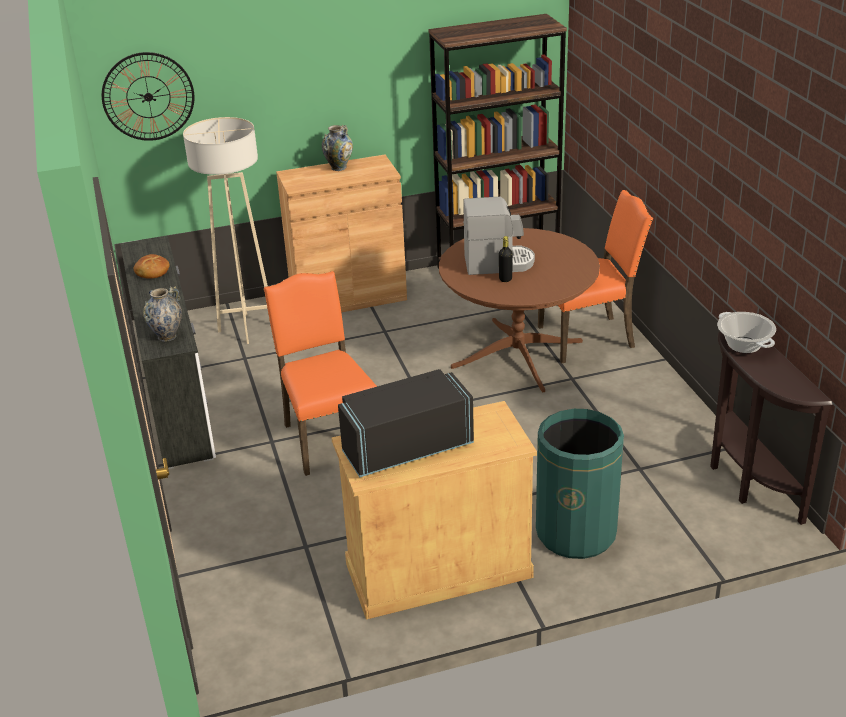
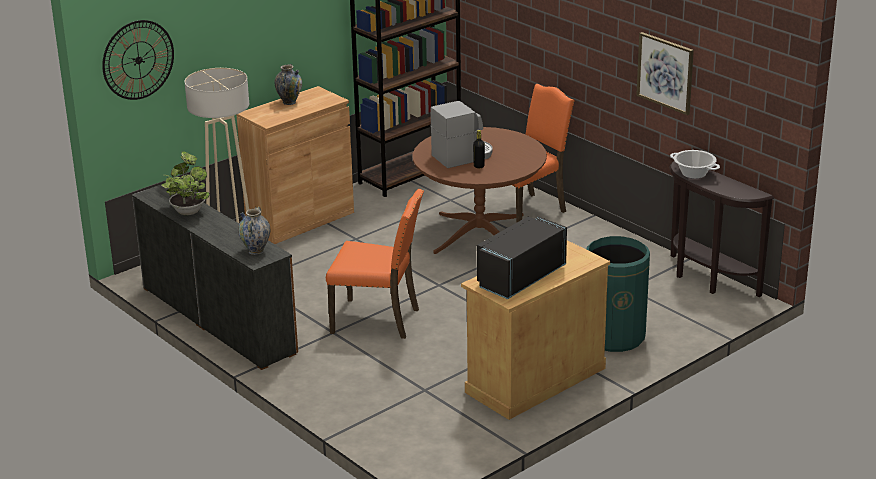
camera: 25 degrees left, 5 degrees down
white dresser [120,235,216,469] -> brown dresser [132,184,298,370]
bread [134,254,169,279] -> potted plant [161,151,210,215]
orange chair [264,271,377,476] -> orange chair turned 150 degrees clockwise [326,189,424,339]
none -> picture [636,32,694,115]

